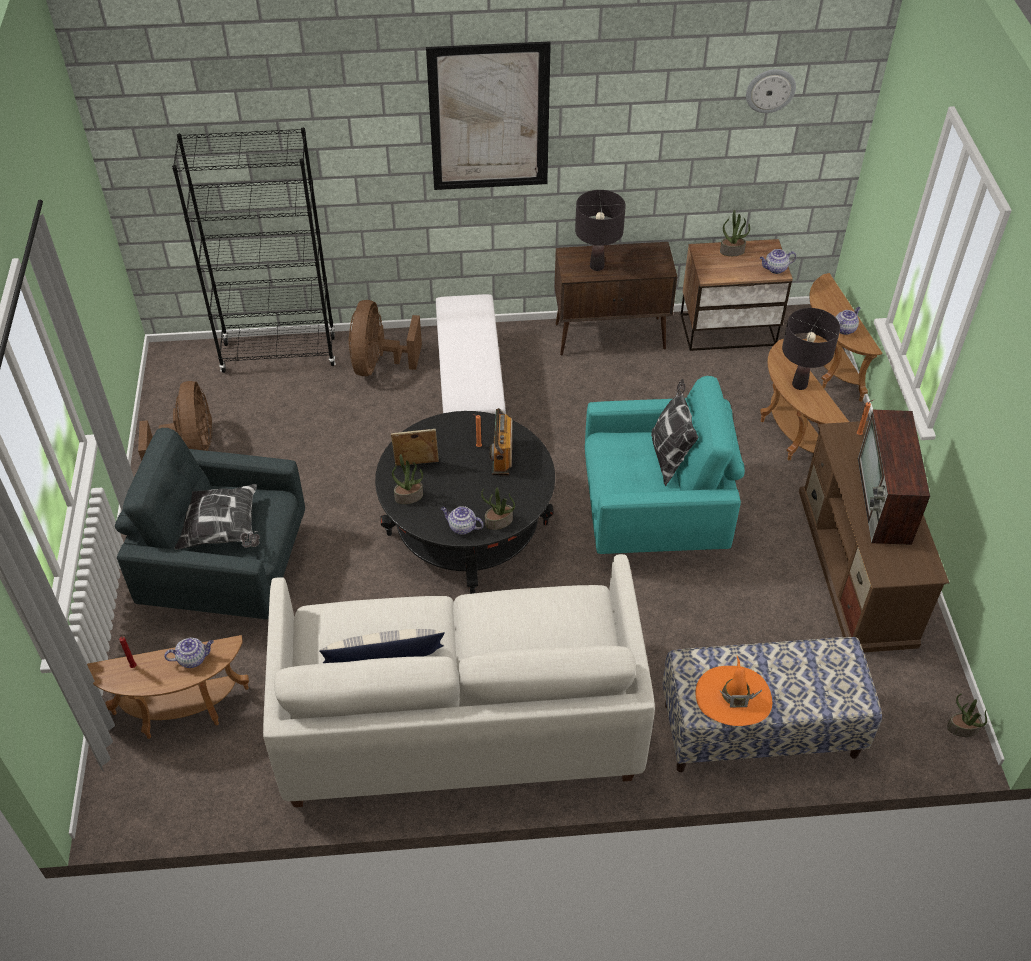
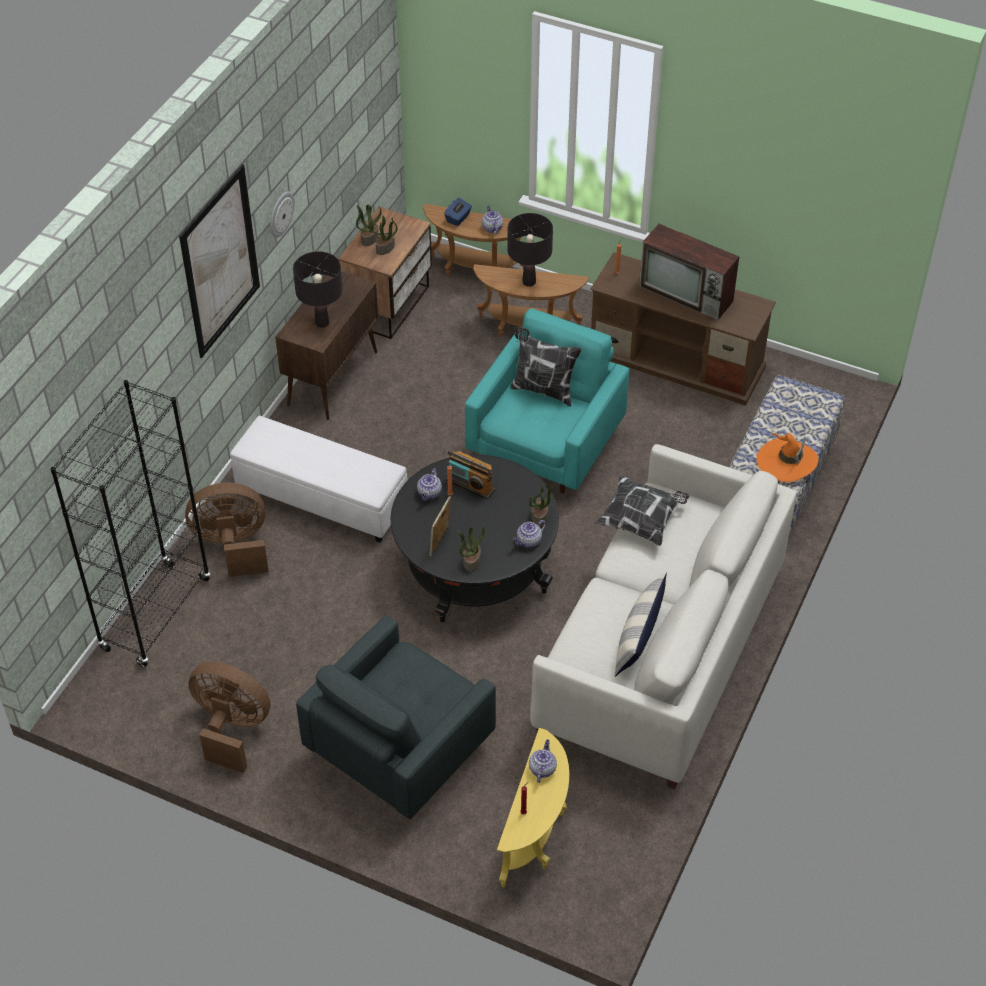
camera: 60 degrees left, 0 degrees up
brown side table [87,635,249,739] -> yellow side table [497,728,569,887]
pillow [174,484,260,550] -> pillow moved to [594,475,689,546]
brown fan [348,300,422,376] -> brown fan turned 135 degrees clockwise [185,483,269,577]
wall clock [746,69,796,113] -> wall clock moved to [270,191,295,238]
teapot [760,249,796,274] -> teapot moved to [417,468,442,501]
potted plant [947,693,987,737] -> potted plant moved to [370,215,398,255]
none -> blue tissue box [444,198,472,226]

